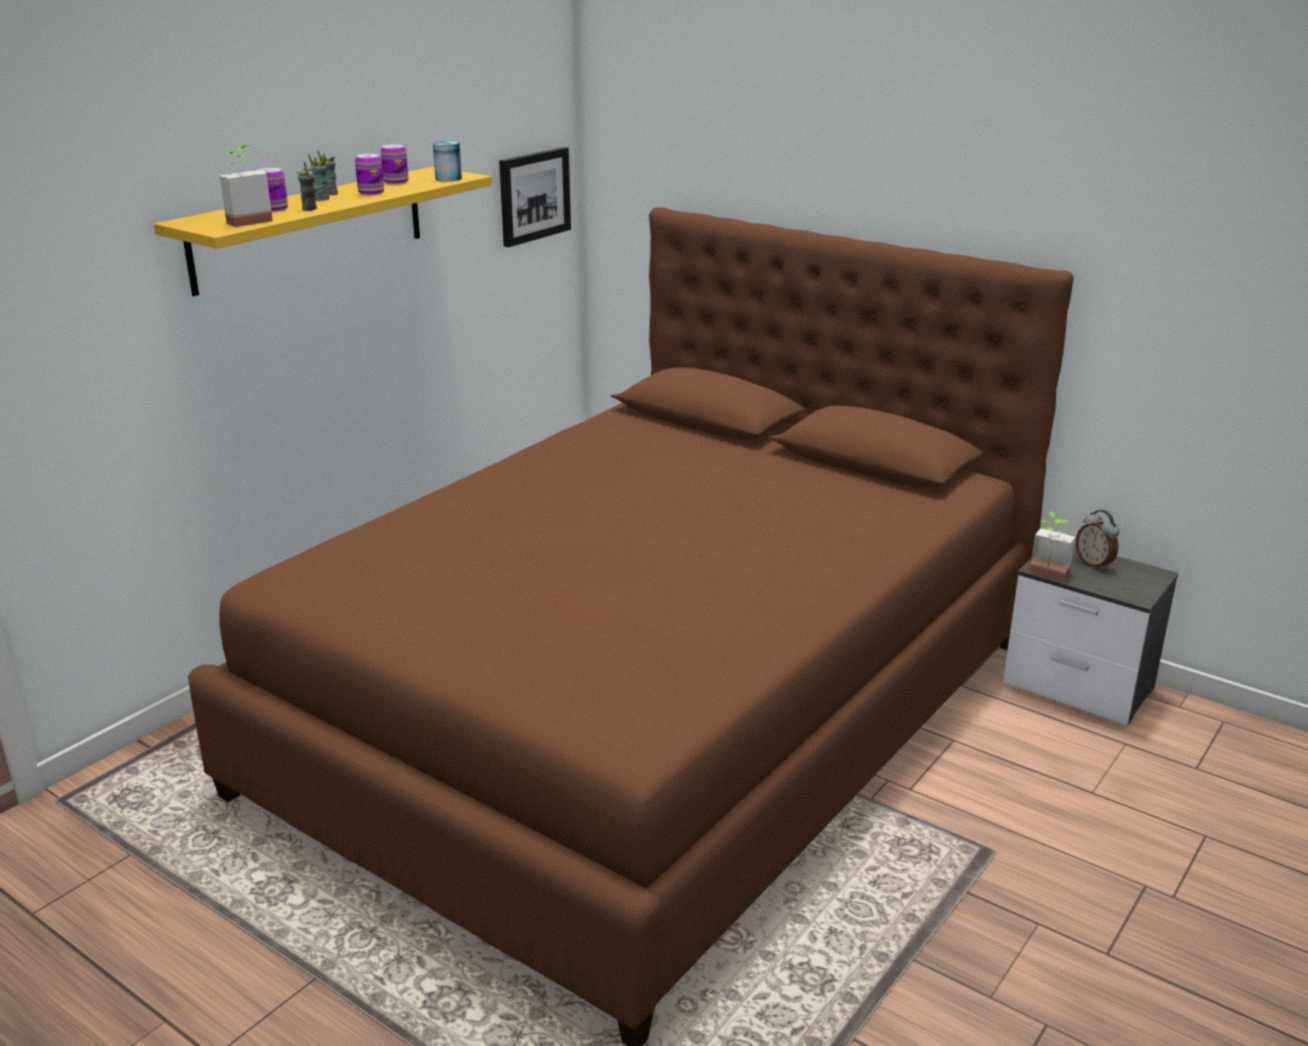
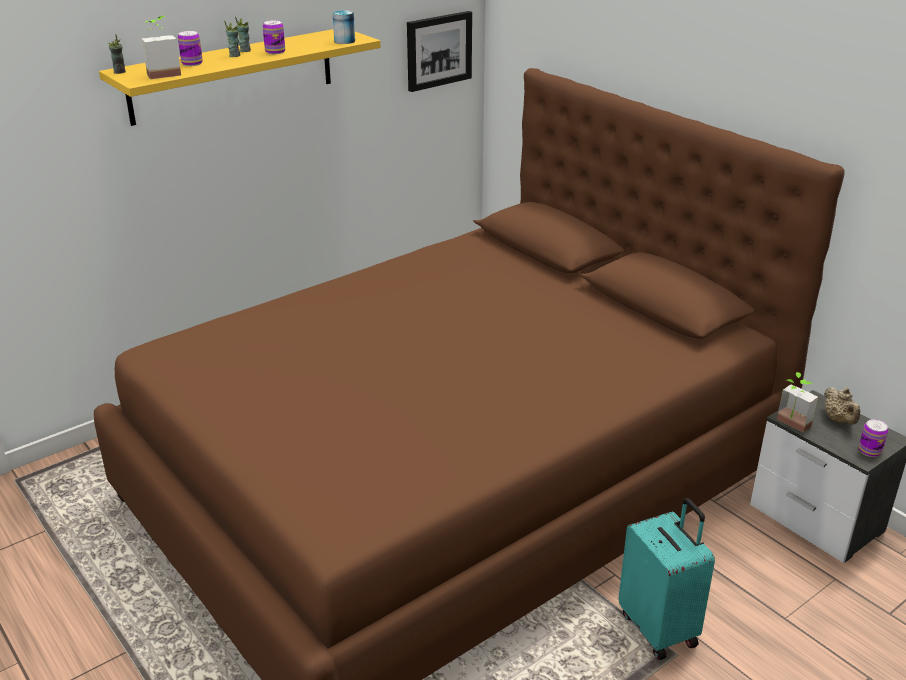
camera: 15 degrees right, 5 degrees up
cup [296,162,317,211] -> cup moved to [108,34,126,74]
can [381,144,408,185] -> can moved to [859,419,888,457]
alarm clock [1076,510,1120,571] -> beige teapot [824,387,860,425]
none -> turquoise suitcase [618,498,715,660]

